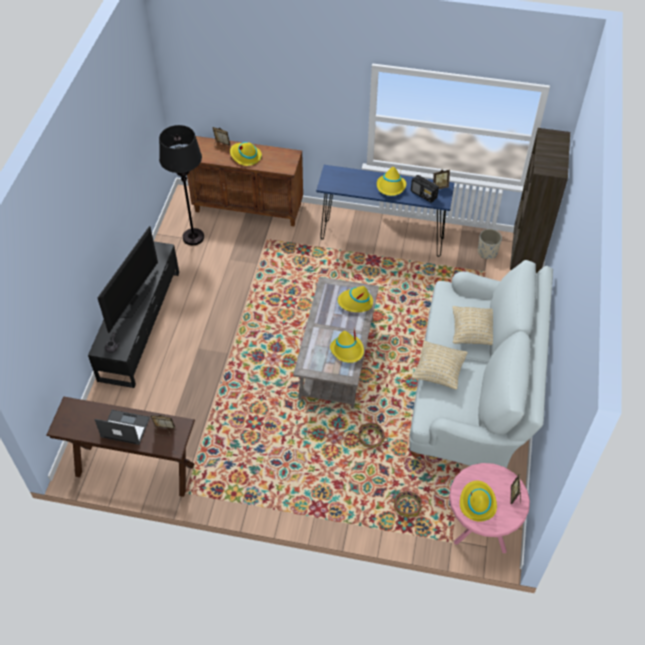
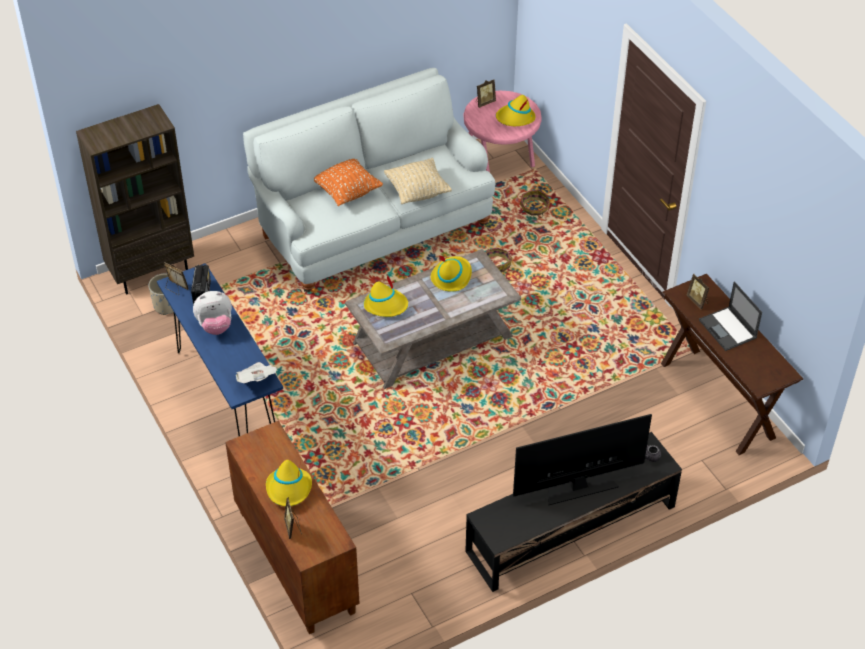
camera: 130 degrees left, 5 degrees down
black floor lamp [159,125,204,245] -> none
yellow hat [377,167,406,196] -> plush toy [193,291,232,335]
beige pillow [452,306,493,345] -> orange pillow [314,159,383,206]
none -> newspaper [236,362,277,383]

